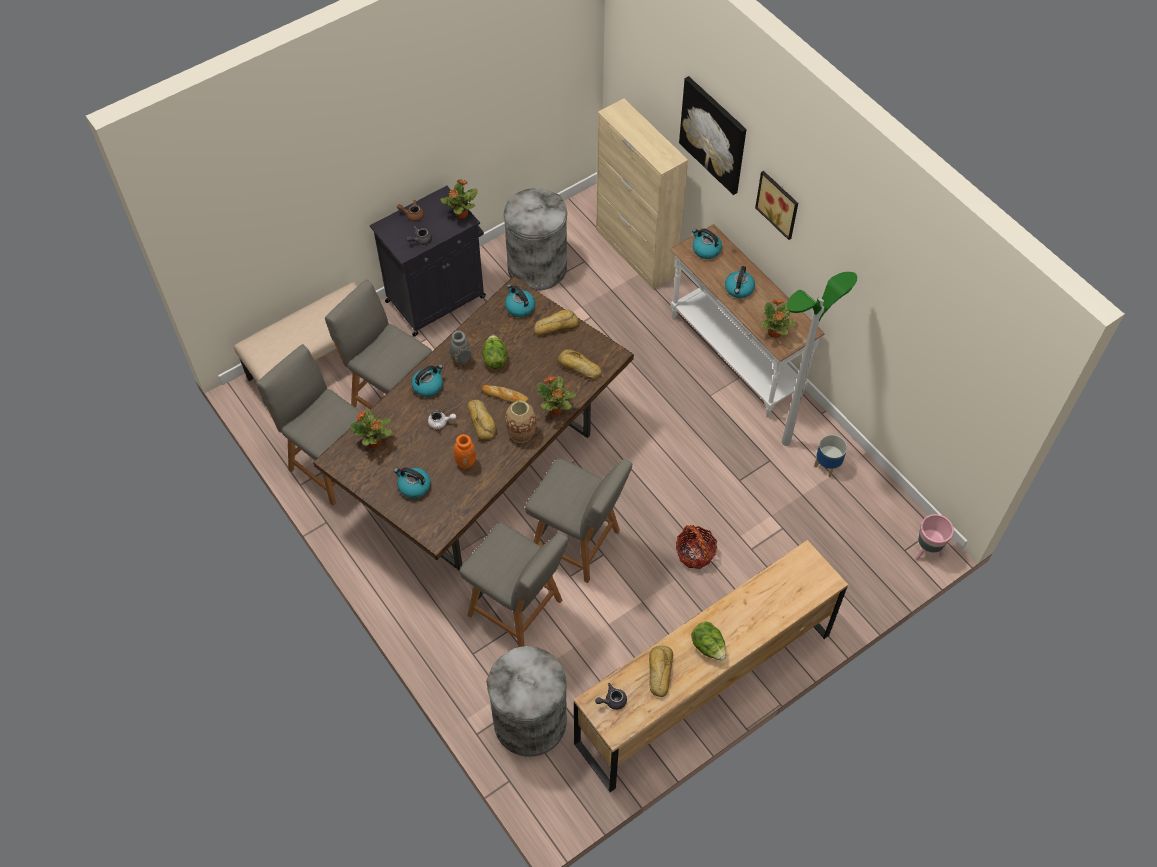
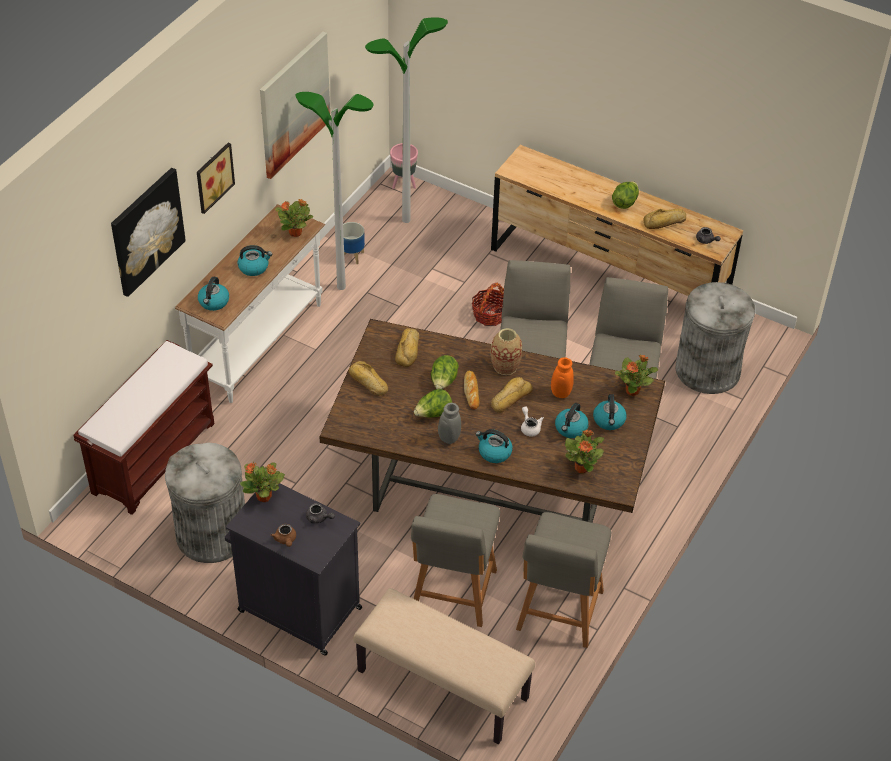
camera: 115 degrees left, 10 degrees down
kettle [505,284,535,317] -> kettle moved to [555,403,589,438]
potted plant [538,376,576,415] -> potted plant moved to [615,355,658,396]
beige cabinet [596,98,688,289] -> brown bench [74,340,214,515]
none -> picture [260,31,330,179]
none -> floor lamp [365,17,448,223]
none -> lettuce [431,355,459,389]

